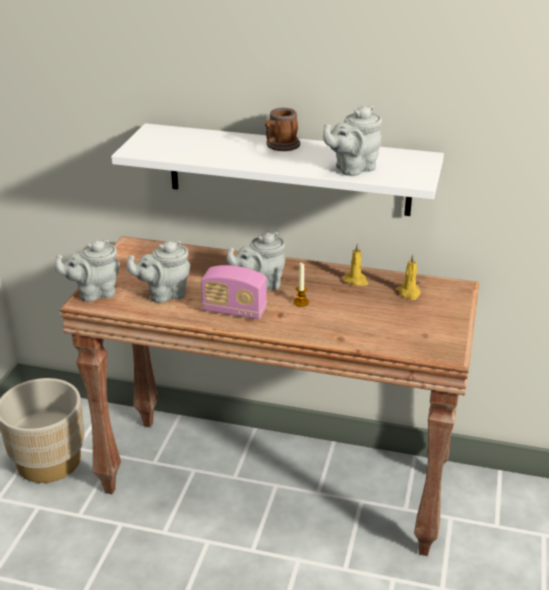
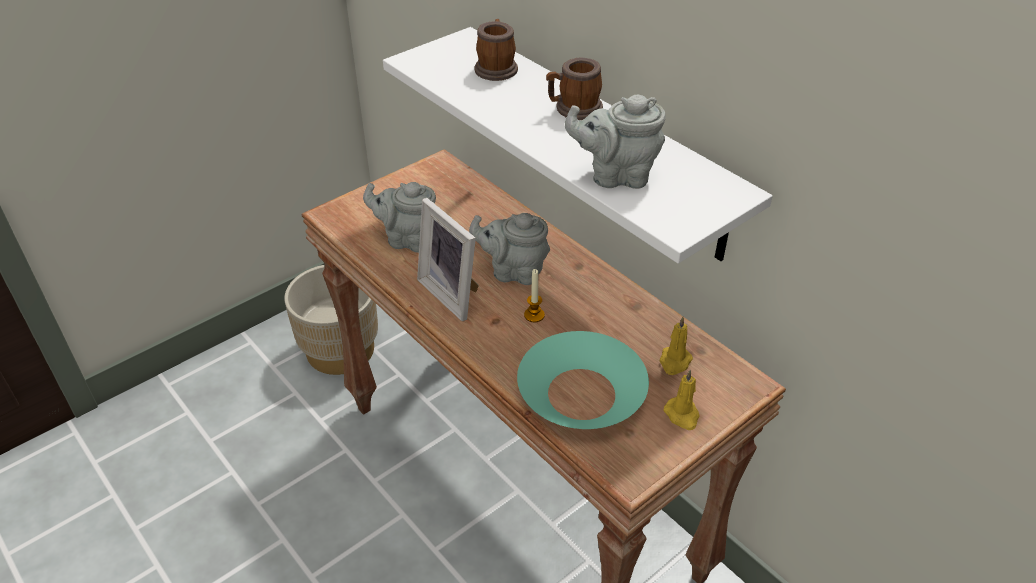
camera: 35 degrees right, 10 degrees up
grey teapot [54,240,120,302] -> none
radio [201,265,267,320] -> picture frame [417,198,479,322]
yellow candle [343,243,368,286] -> yellow candle moved to [664,370,699,430]
none -> mug [474,19,518,81]
none -> turquoise bowl [517,331,649,429]

